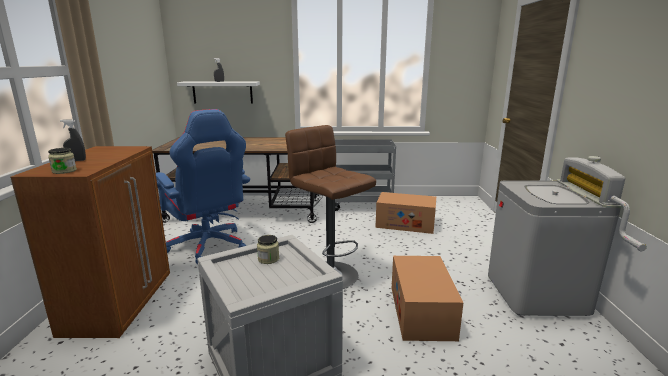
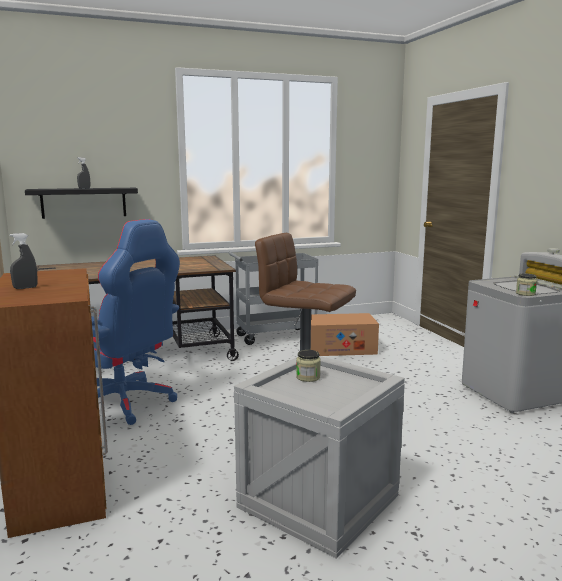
camera: 20 degrees left, 5 degrees down
jar [48,148,77,174] -> jar moved to [516,274,537,296]
white shelf [177,81,260,103] -> black shelf [25,188,138,219]
cardboard box [392,256,463,341] -> none

